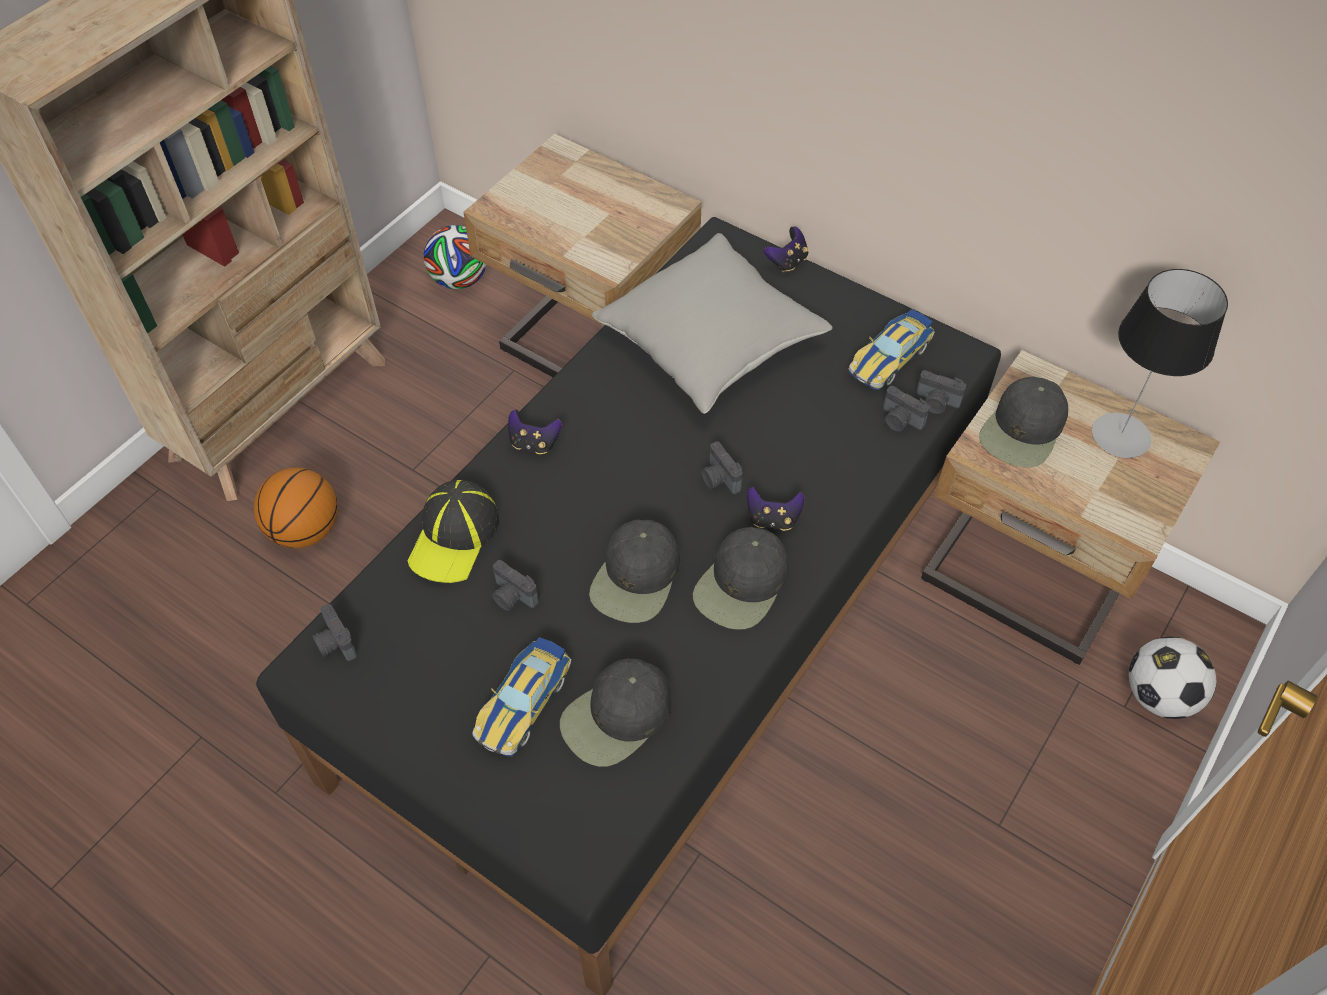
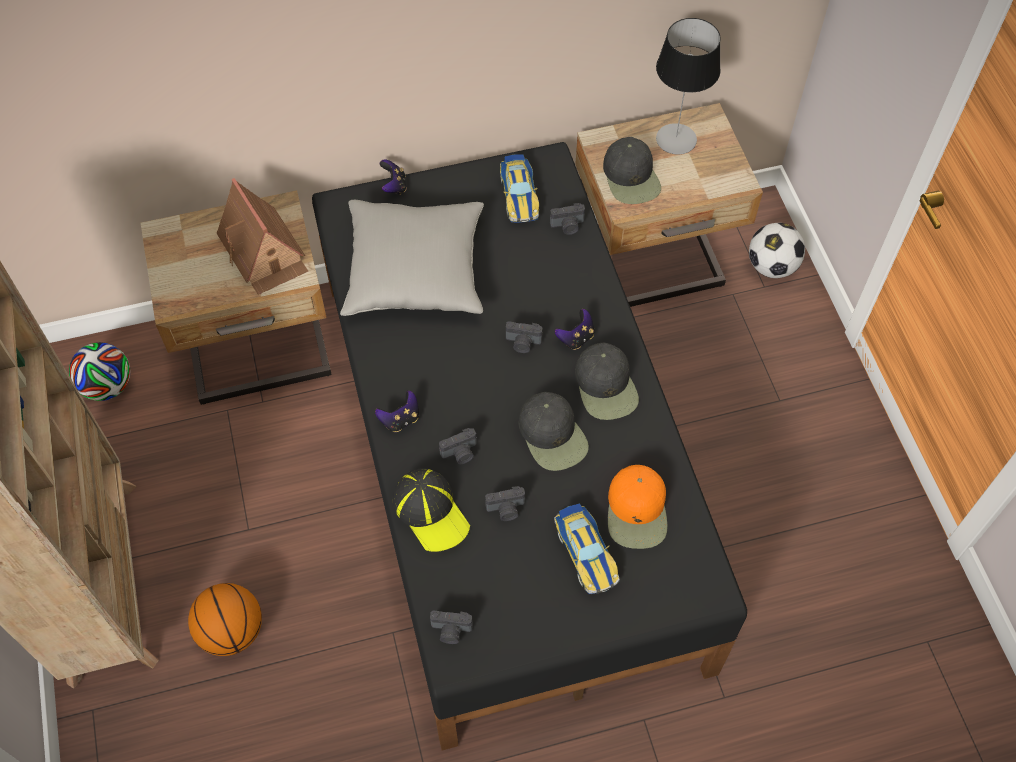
camera: 50 degrees left, 5 degrees up
black cap [560,659,671,767] -> orange cap [608,465,667,549]
camera [916,370,966,414] -> camera moved to [439,428,477,464]
none -> toy house [217,178,308,295]

